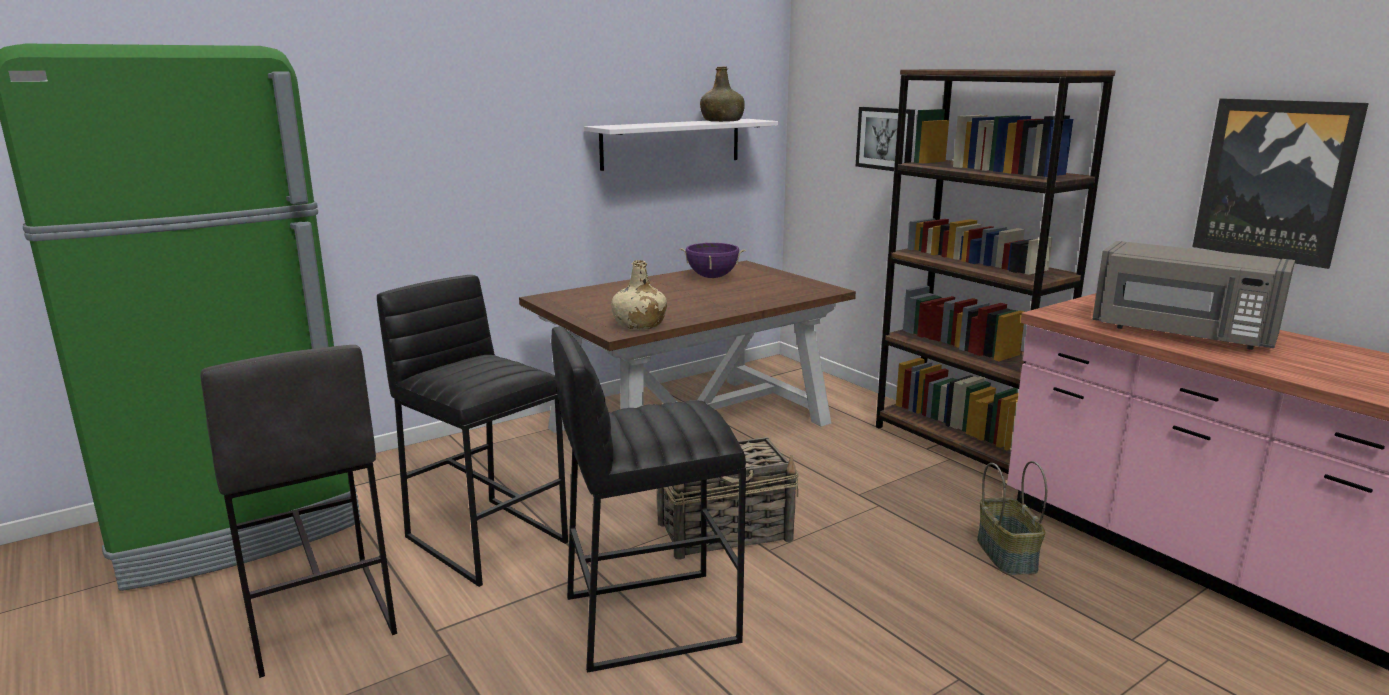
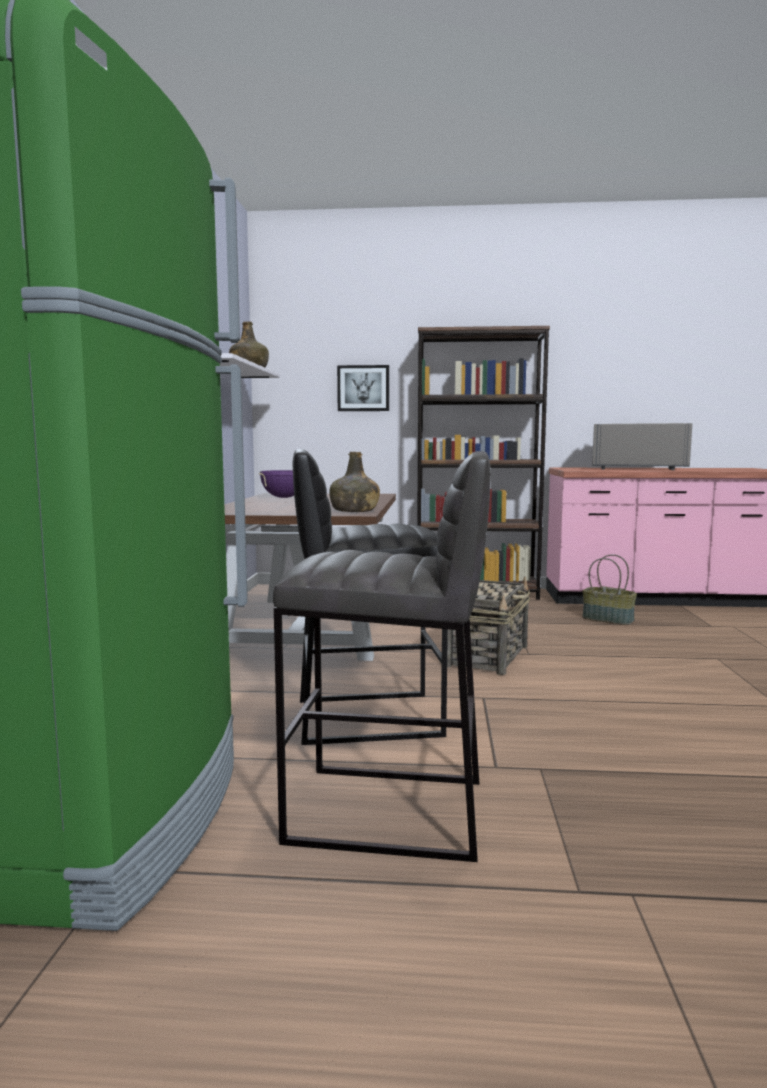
camera: 50 degrees left, 10 degrees down
black stool [551,327,746,673] -> none
beige bottle [611,260,667,330] -> green bottle [329,452,380,512]
grey microwave [1092,241,1295,350] -> grey microwave turned 150 degrees counterclockwise [592,423,692,470]
picture [1192,98,1369,269] -> none

